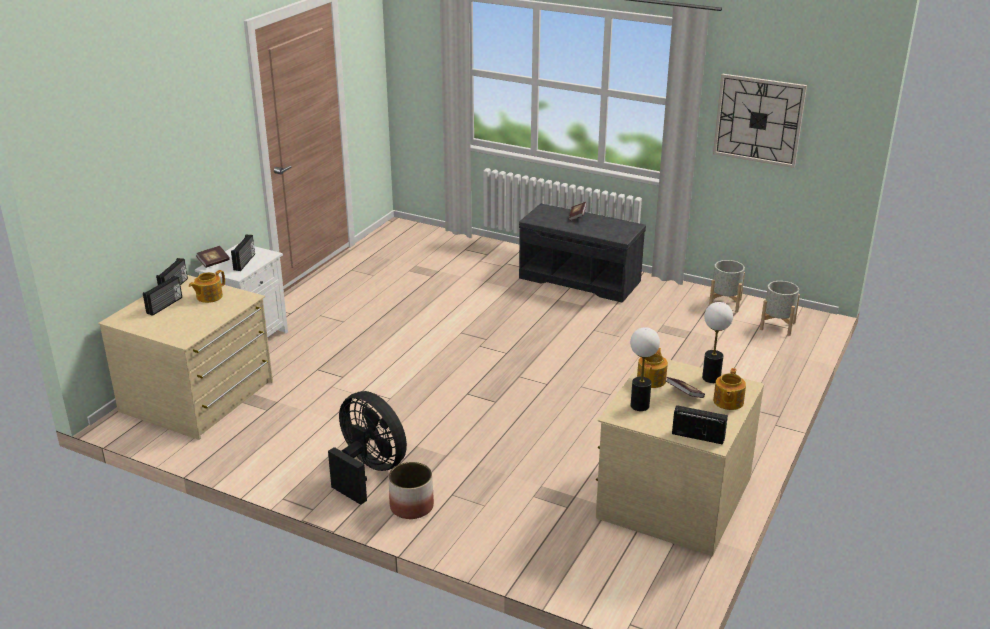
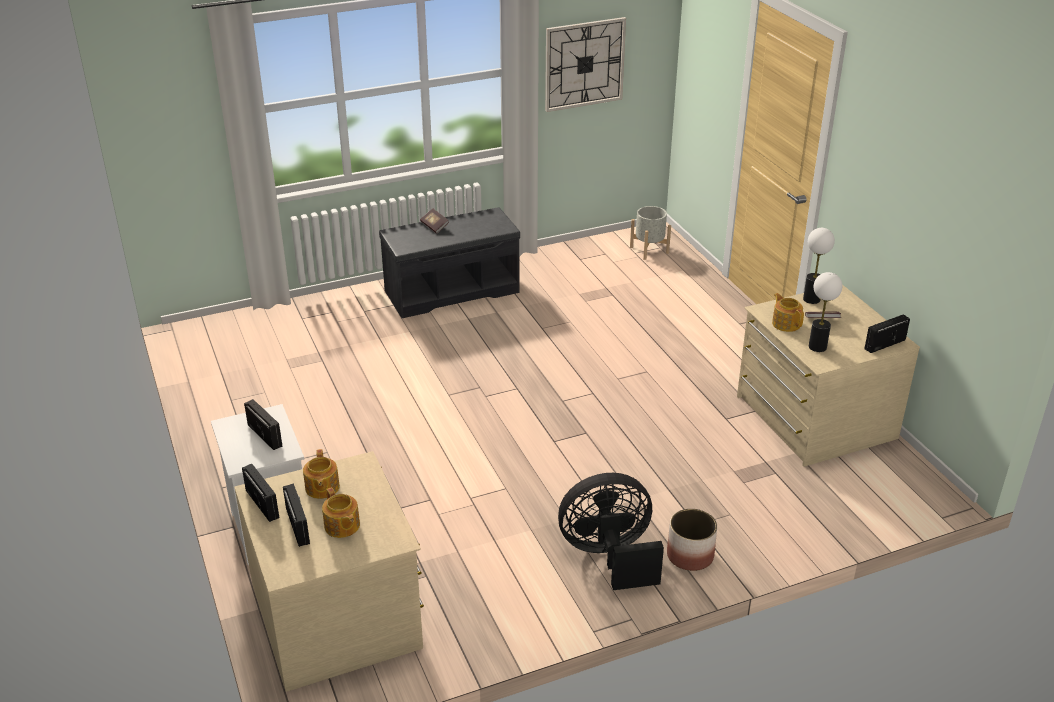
camera: 50 degrees left, 5 degrees up
book [196,246,230,268] -> none
grey planter [709,260,745,313] -> none
teapot [713,368,746,410] -> teapot moved to [322,487,360,538]

